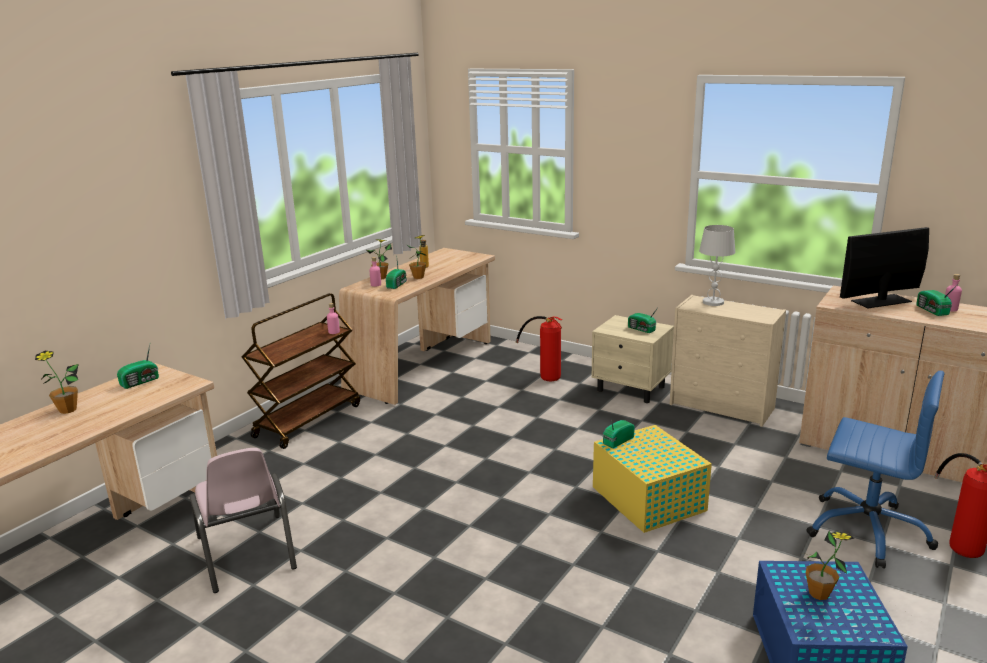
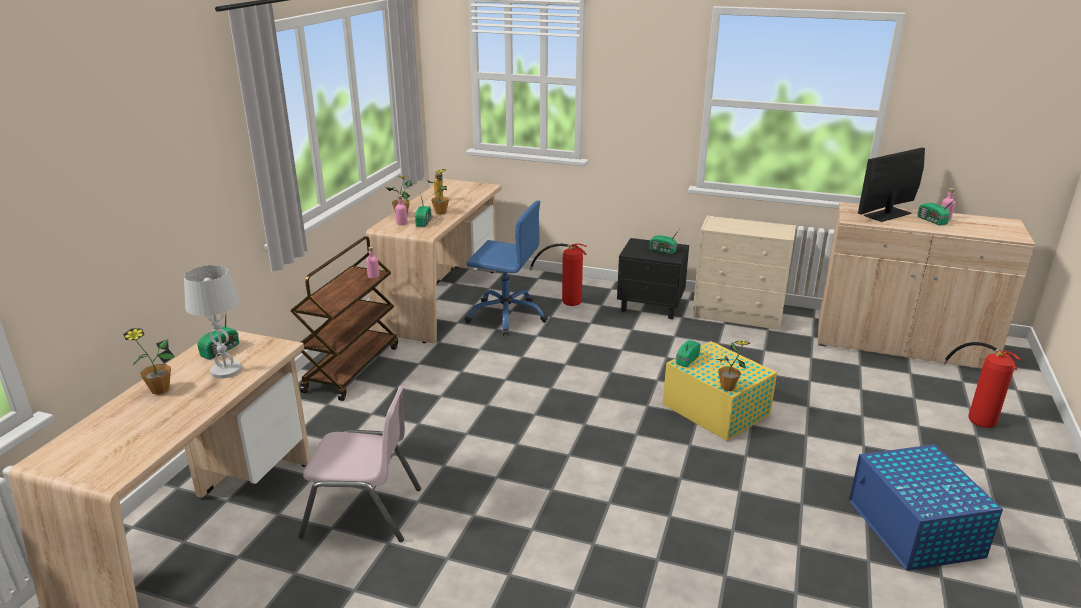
camera: 15 degrees left, 5 degrees up
pink chair [190,448,297,593] -> pink chair turned 45 degrees counterclockwise [299,386,421,542]
beige nightstand [591,315,674,403] -> black nightstand [617,238,689,319]
white table lamp [699,225,735,306] -> white table lamp moved to [184,265,242,378]
potted plant [803,531,854,600] -> potted plant moved to [714,341,751,391]
blue office chair [806,371,945,569] -> blue office chair moved to [464,200,548,336]

